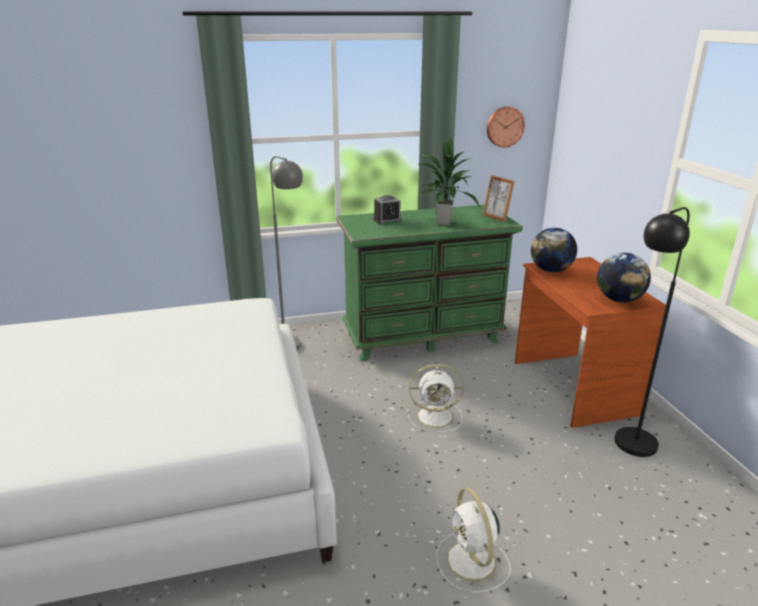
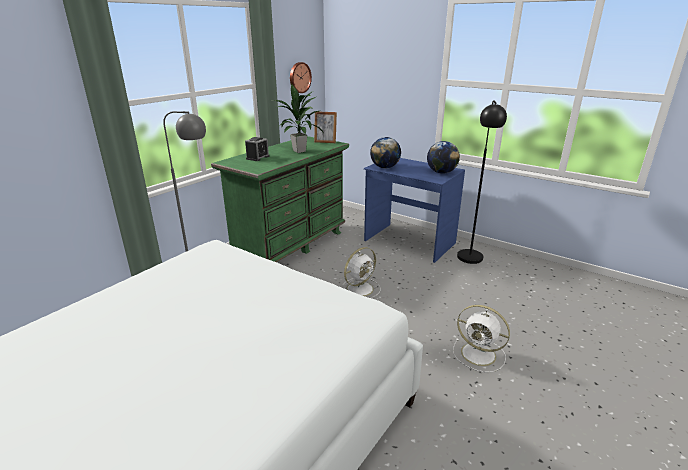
camera: 40 degrees left, 0 degrees up
brown desk [515,257,666,428] -> blue desk [364,158,465,263]

